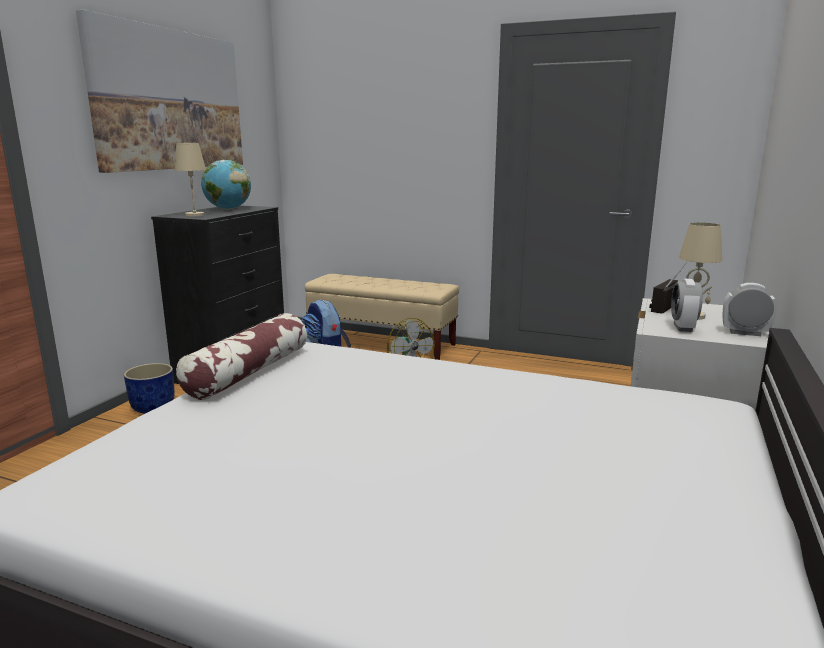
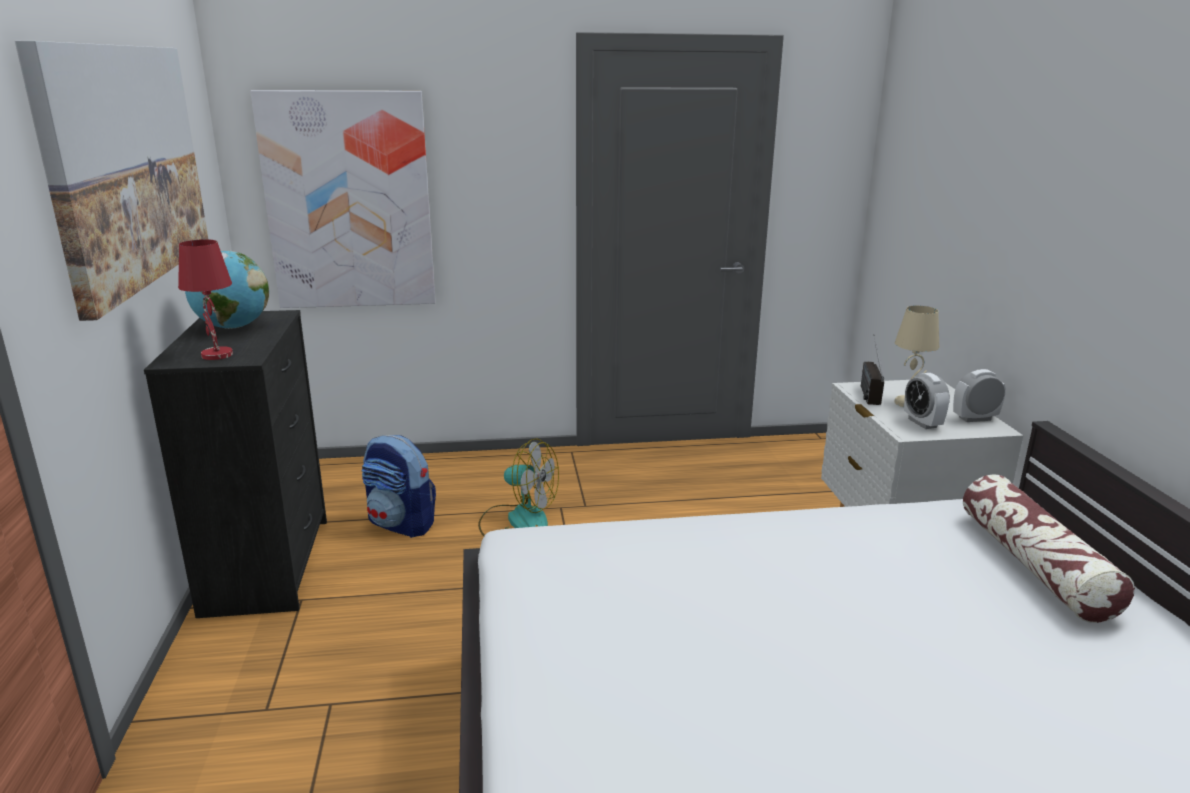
camera: 30 degrees left, 5 degrees up
blue planter [124,363,174,413] -> none
beige table lamp [174,143,206,217] -> red table lamp [178,239,233,360]
pillow [176,313,307,400] -> pillow moved to [963,474,1135,623]
beige bench [305,274,459,360] -> none
none -> picture [250,90,436,308]

